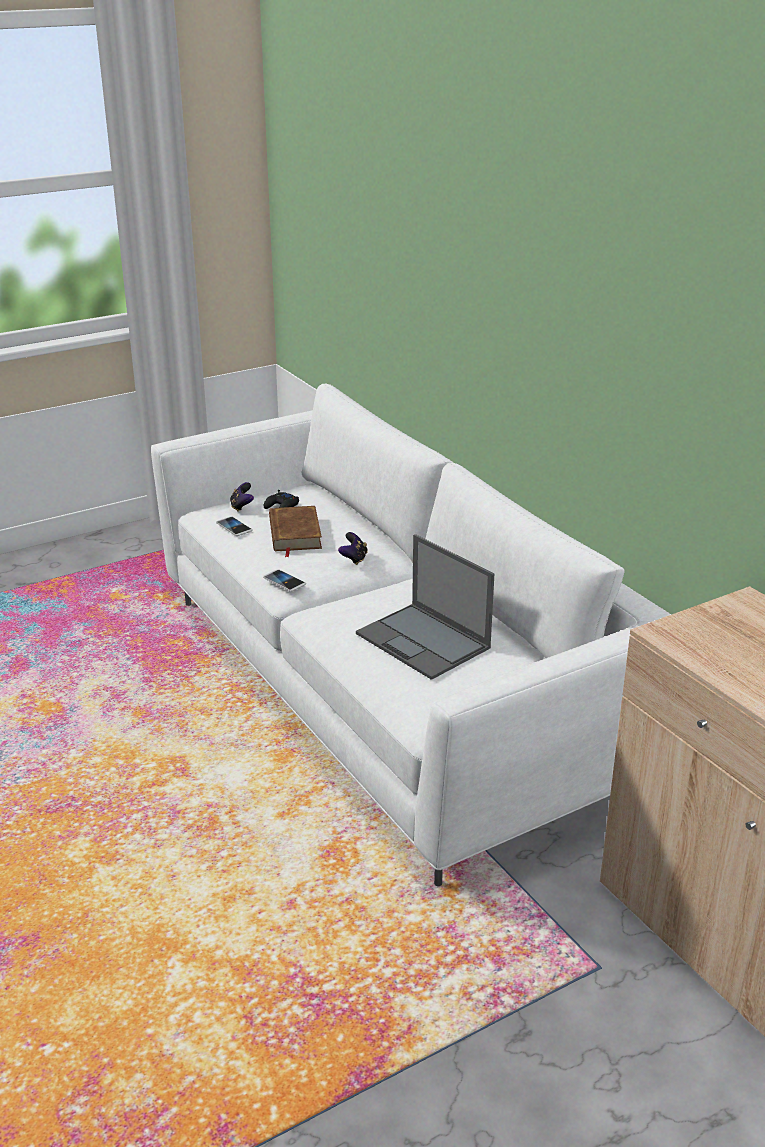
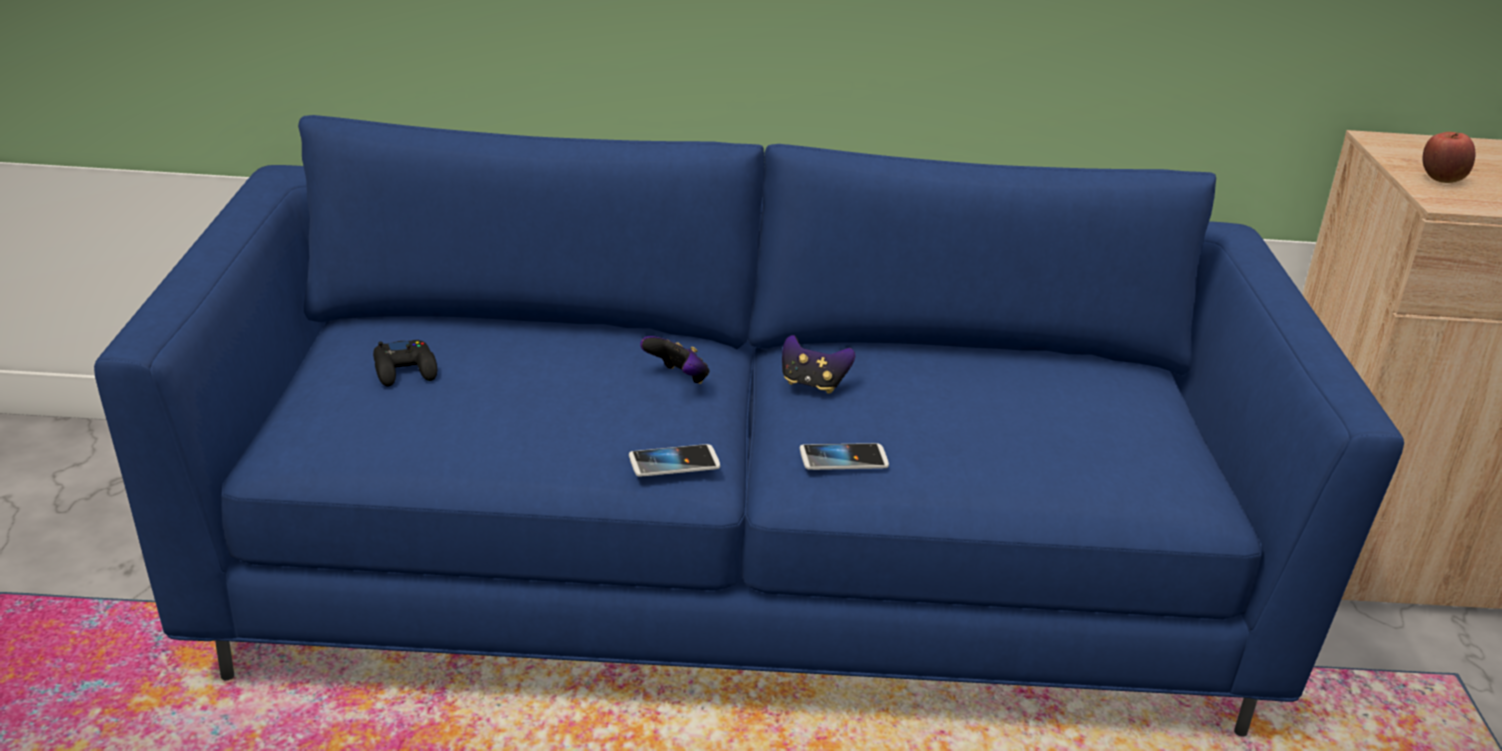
camera: 60 degrees left, 0 degrees up
white sofa [151,384,671,886] -> blue sofa [94,115,1404,737]
phone [216,516,253,536] -> phone moved to [800,443,889,470]
game controller [230,482,254,512] -> game controller moved to [782,335,855,394]
brown book [269,506,322,557] -> none
laptop [356,534,494,680] -> none
none -> apple [1423,132,1475,183]

